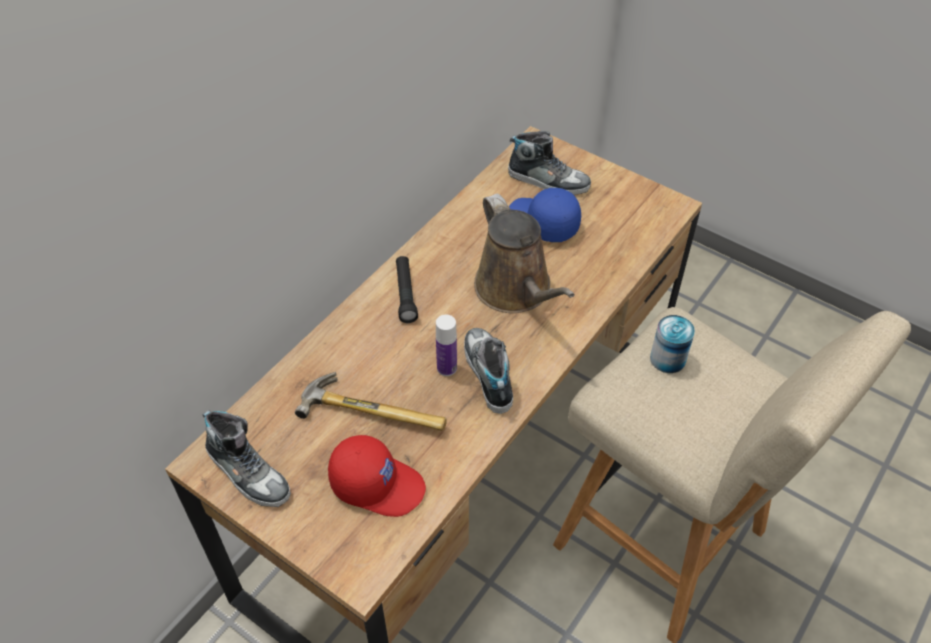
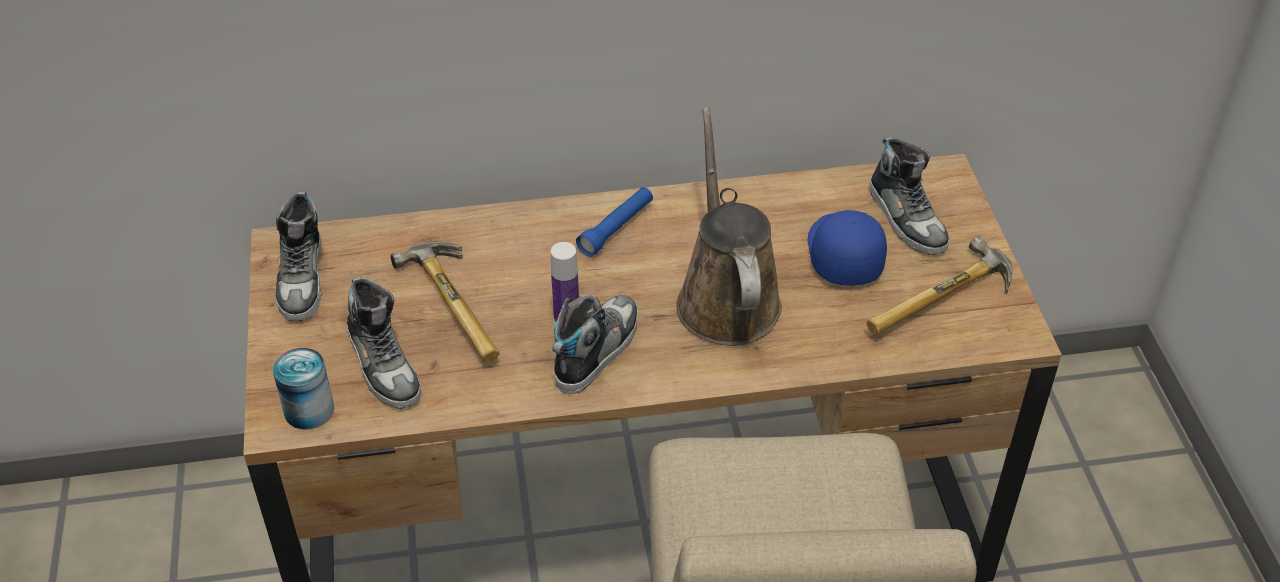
camera: 45 degrees right, 5 degrees down
red cap [328,435,426,517] -> shoe [347,277,422,409]
black flashlight [396,256,418,323] -> blue flashlight [576,187,653,257]
brown watering can [474,194,575,313] -> brown watering can turned 150 degrees clockwise [676,107,782,346]
can [650,315,695,373] -> can moved to [273,348,334,429]
none -> hammer [867,236,1013,335]

